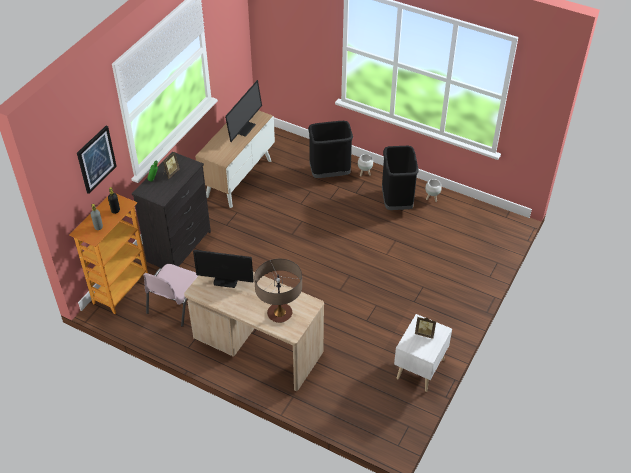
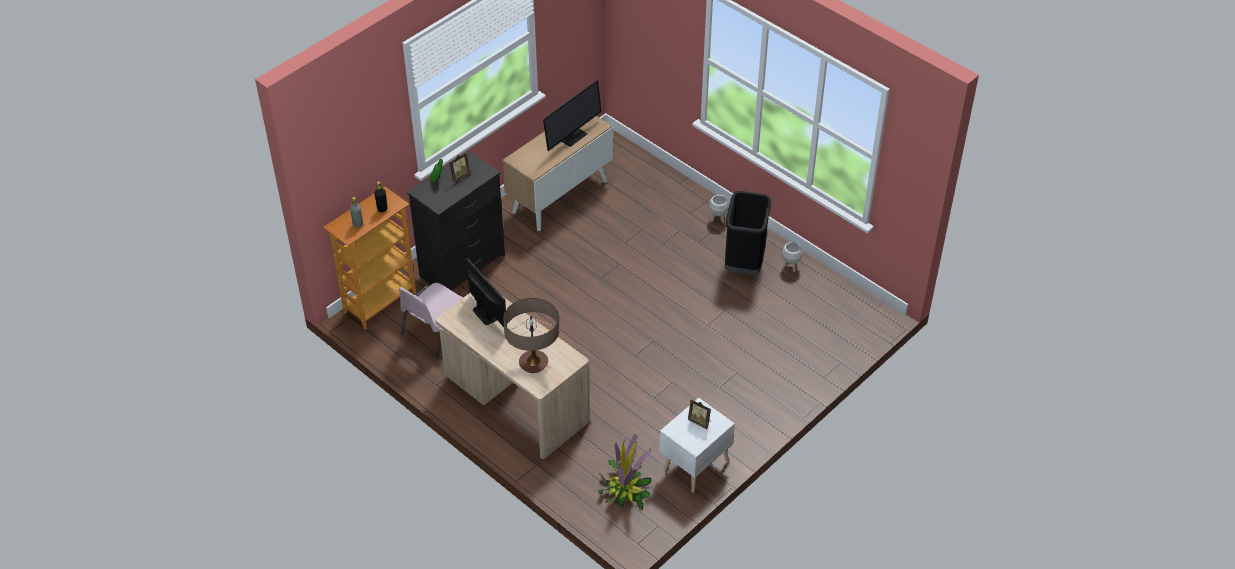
camera: 15 degrees right, 0 degrees up
picture [77,126,117,194] -> none
monitor [193,250,254,288] -> monitor turned 150 degrees counterclockwise [466,258,507,327]
black trash can [308,121,353,178] -> none
none -> potted plant [598,434,651,510]

